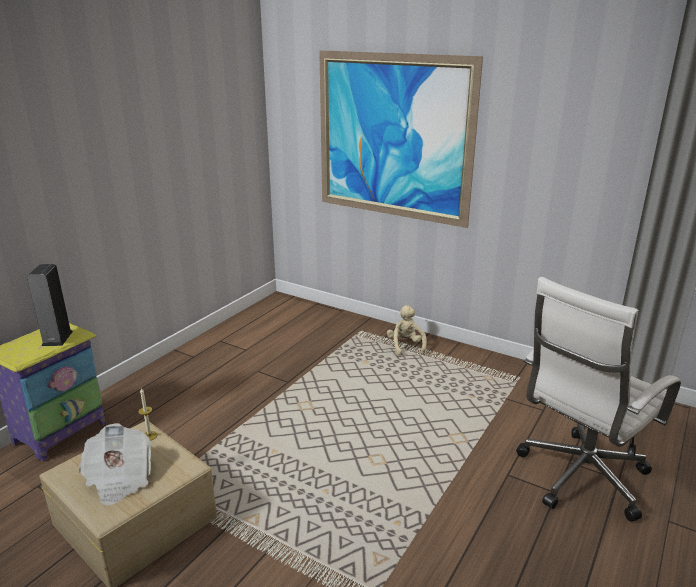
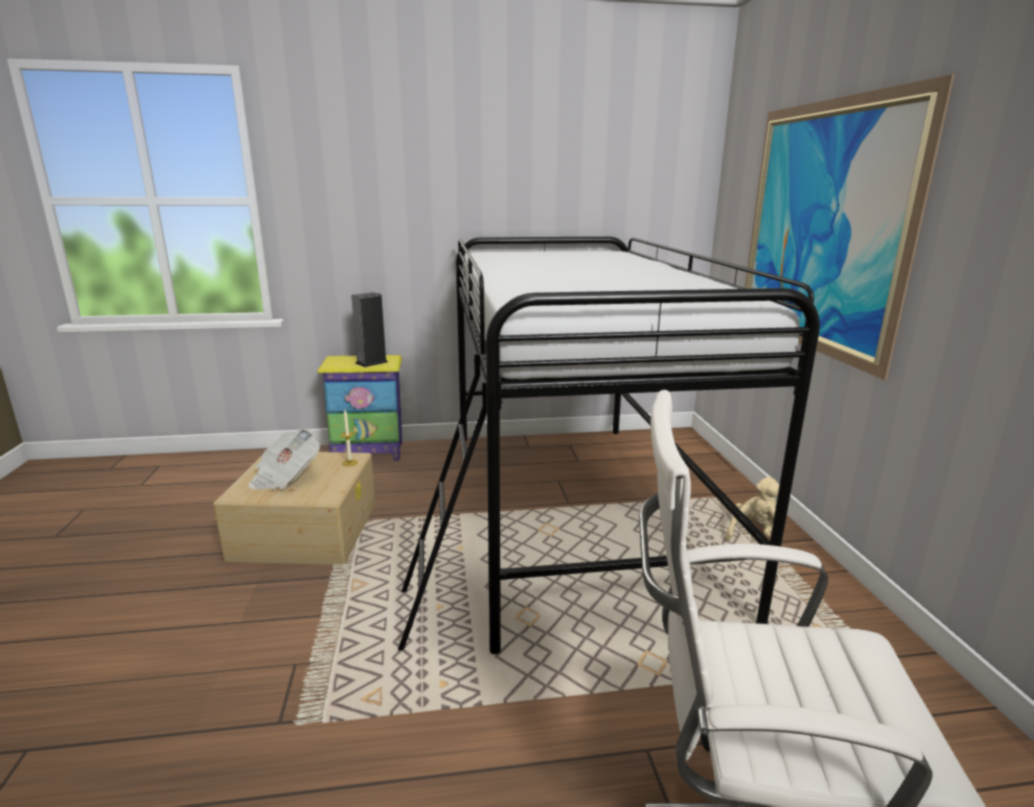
camera: 50 degrees right, 5 degrees down
none -> black bed [398,237,820,654]

